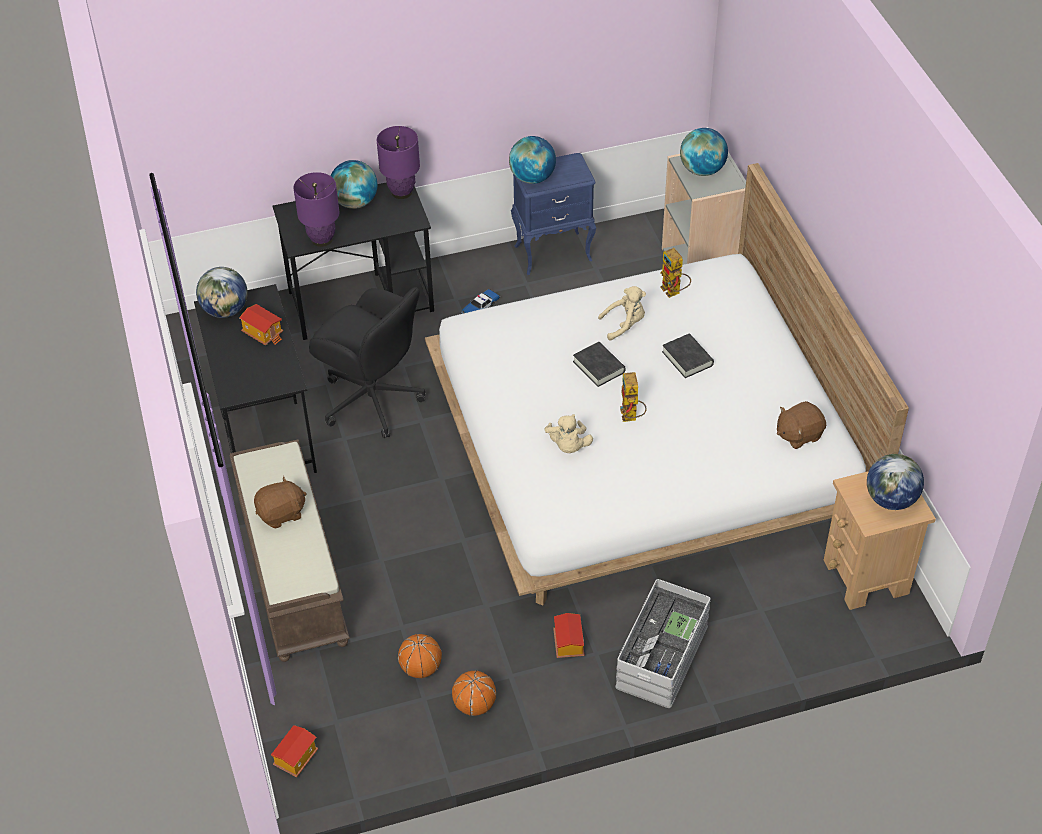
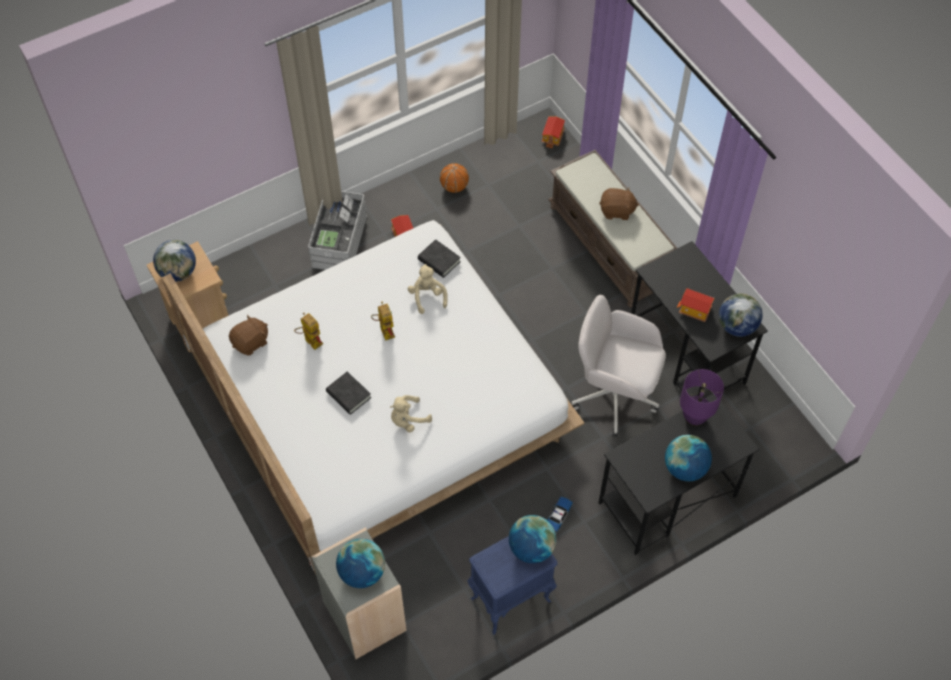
camera: 165 degrees right, 10 degrees up
brown plush toy [254,476,307,528] -> brown plush toy turned 135 degrees counterclockwise [599,187,639,220]
black office chair [309,287,425,438] -> white office chair [571,295,666,436]
purple table lamp [377,126,420,199] -> none
basketball [398,634,442,678] -> none
black book [573,342,625,387] -> black book moved to [418,239,461,278]
toy robot [660,248,691,298] -> toy robot moved to [294,313,323,350]

